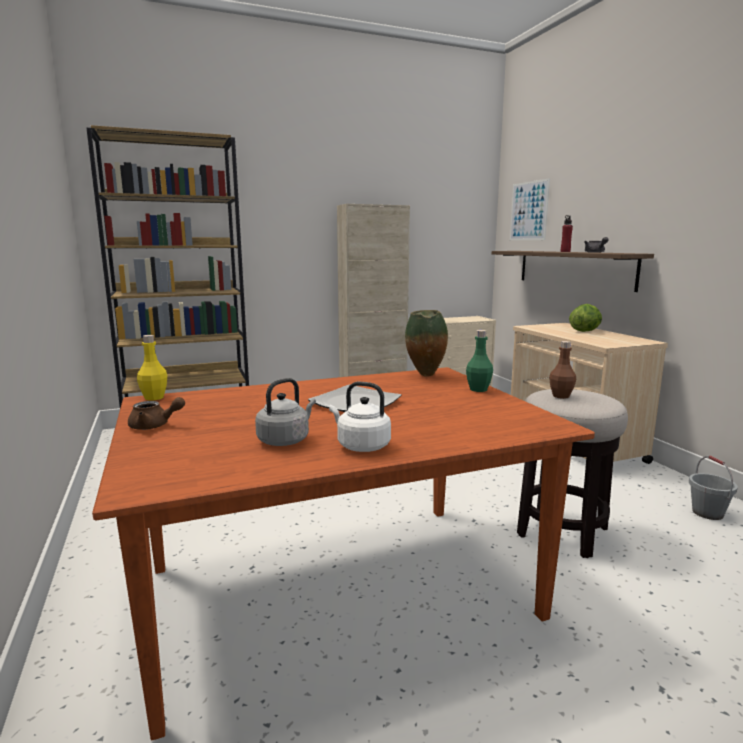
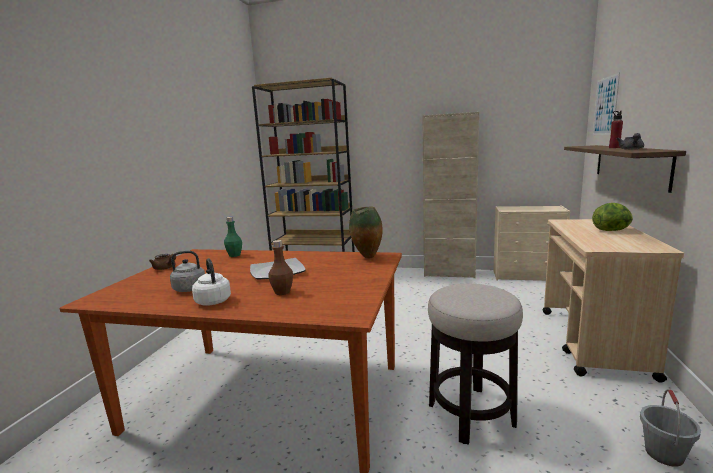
camera: 35 degrees right, 0 degrees up
yellow bottle [137,335,167,400] -> none
green bottle [466,330,493,392] -> green bottle moved to [224,217,242,257]
brown bottle [549,341,576,399] -> brown bottle moved to [268,240,293,295]

